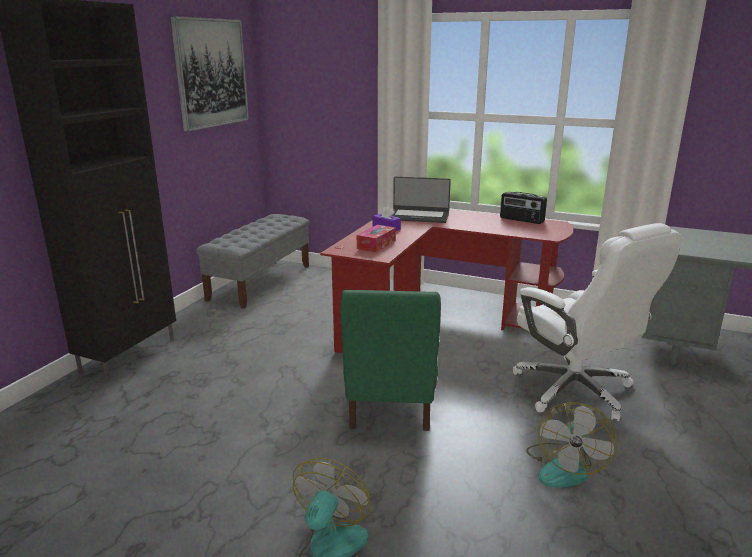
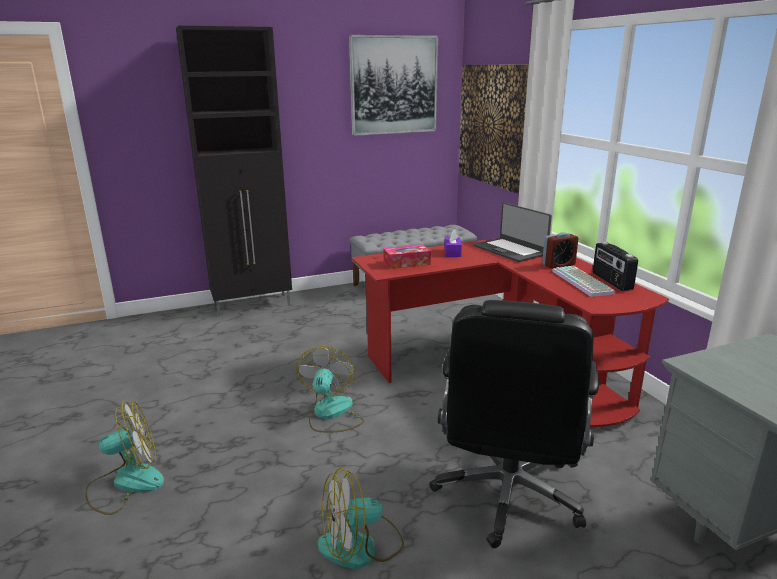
camera: 45 degrees right, 0 degrees up
green chair [341,290,441,431] -> fan [296,346,364,433]
white office chair [513,223,682,421] -> black office chair [429,300,599,548]
none -> picture [459,65,529,193]
none -> alarm clock [542,232,579,269]
none -> keyboard [552,266,615,297]

